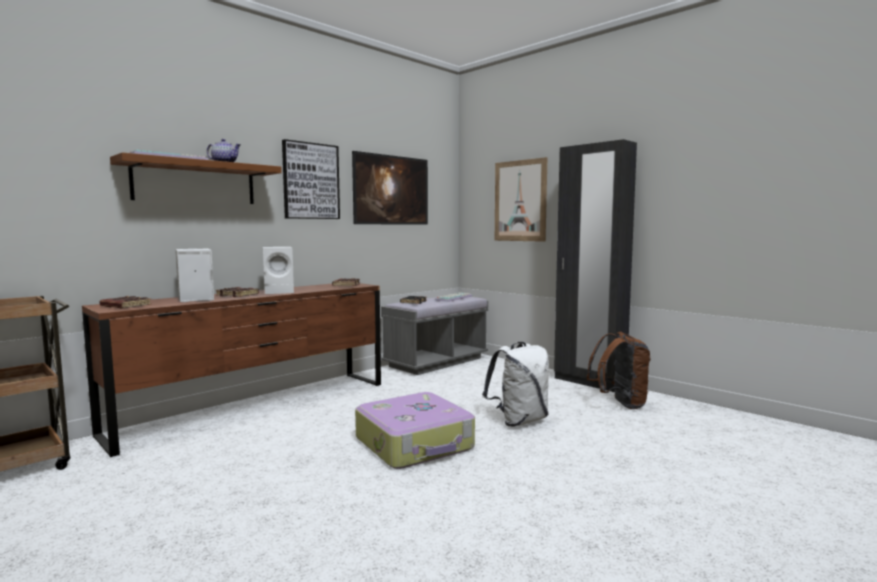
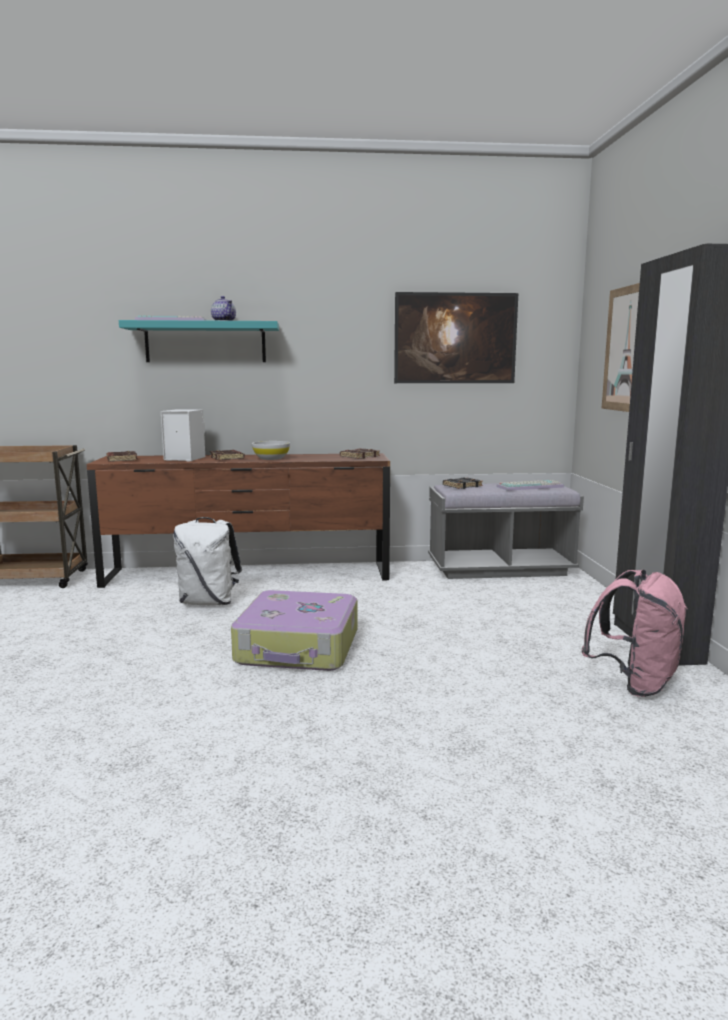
camera: 40 degrees right, 5 degrees up
brown shelf [110,152,282,204] -> turquoise shelf [119,320,279,362]
white speaker [263,247,294,294] -> white bowl [252,441,290,460]
picture [282,139,340,219] -> none
white backpack [482,342,549,427] -> white backpack moved to [173,517,242,605]
brown backpack [587,331,650,409] -> pink backpack [581,570,688,697]

